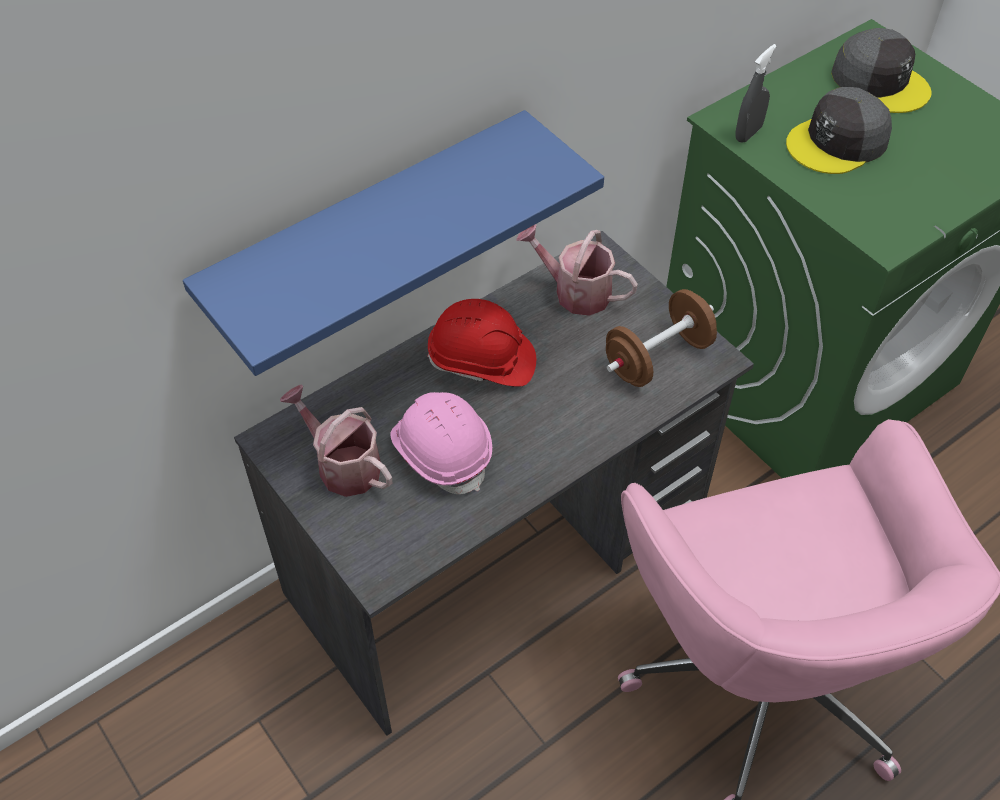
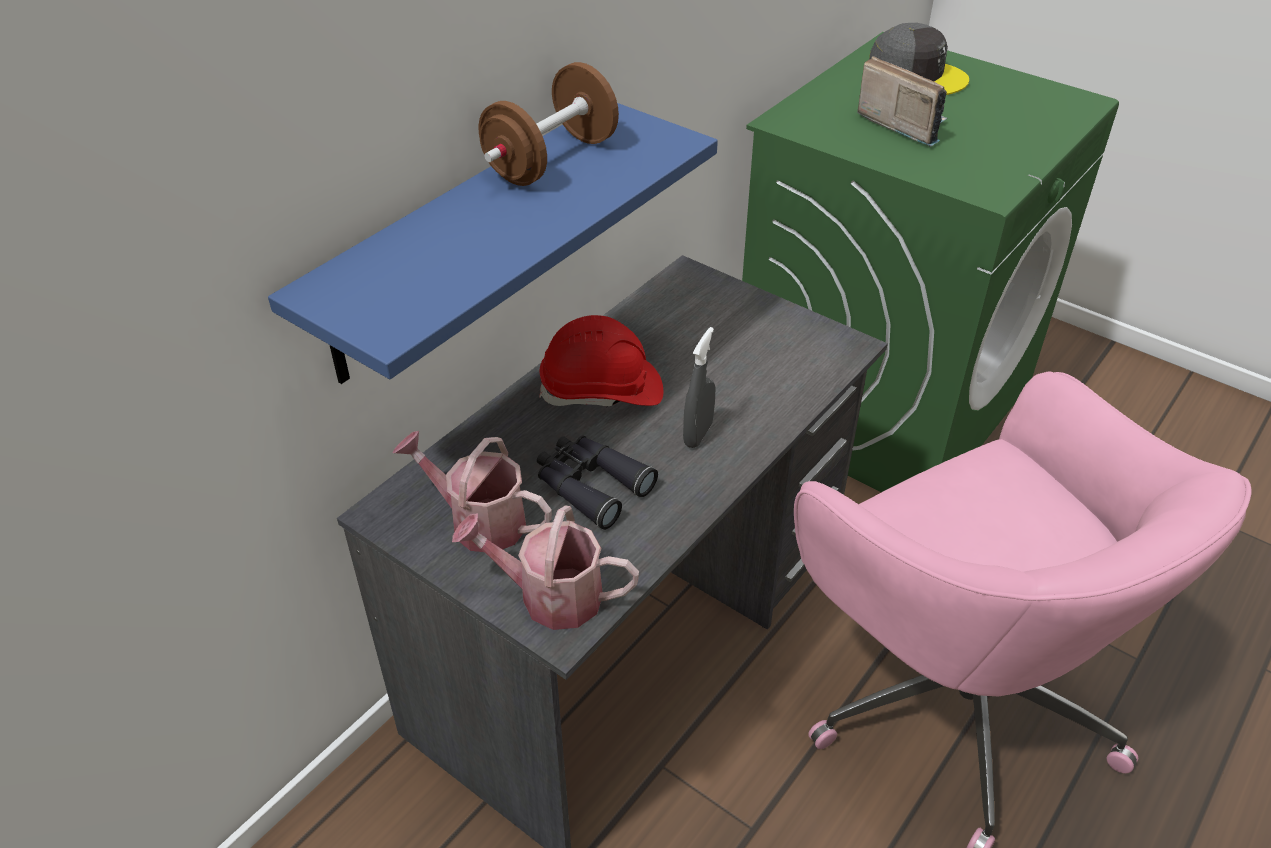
camera: 15 degrees left, 10 degrees down
pink hard hat [391,392,492,494] -> black binoculars [537,435,658,530]
watering can [516,224,638,316] -> watering can moved to [452,505,639,630]
brown dumbbell [606,289,717,387] -> brown dumbbell moved to [478,62,619,186]
grey spray bottle [735,44,776,143] -> grey spray bottle moved to [683,327,716,448]
grey cap [786,87,892,174] -> radio [857,56,948,147]

